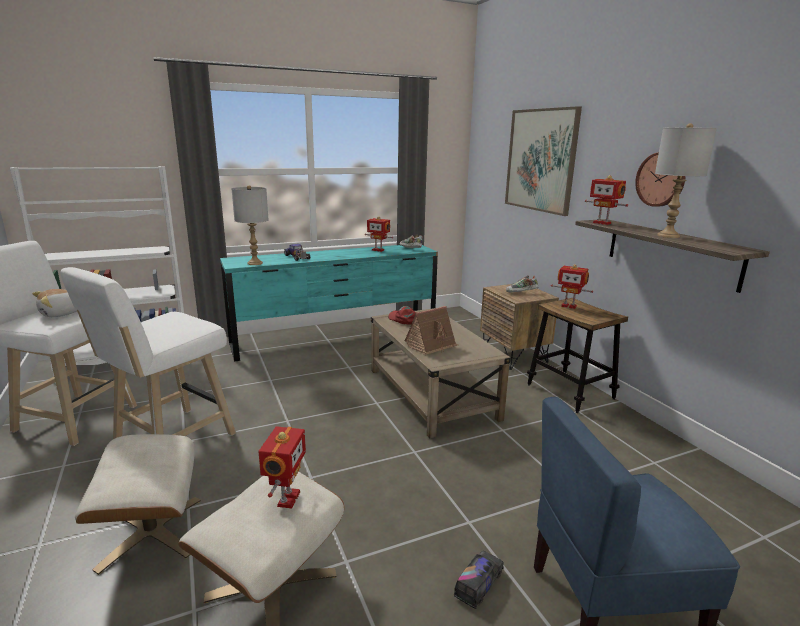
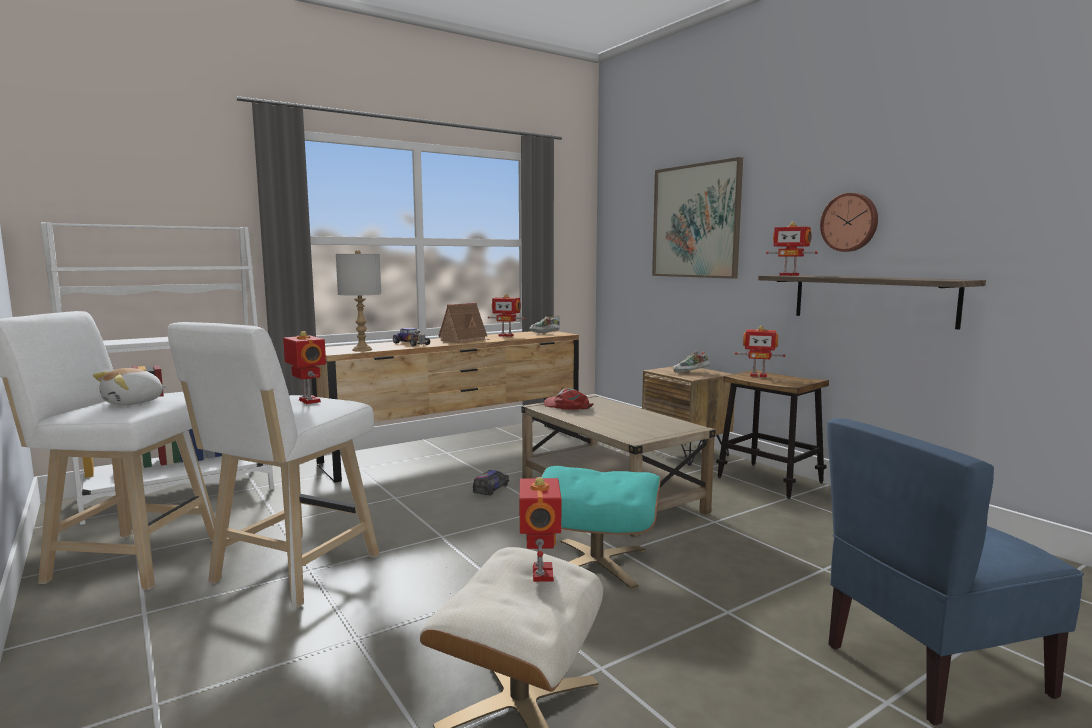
camera: 10 degrees left, 10 degrees down
beige ottoman [75,434,201,575] -> none
turquoise dresser [220,245,438,362] -> brown dresser [312,331,579,483]
toy house [405,306,459,355] -> toy house moved to [438,303,491,343]
toy truck [454,551,504,609] -> toy truck moved to [473,470,509,496]
grey table lamp [655,123,717,238] -> none
none -> toy robot [283,331,326,404]
none -> turquoise ottoman [541,466,661,589]

